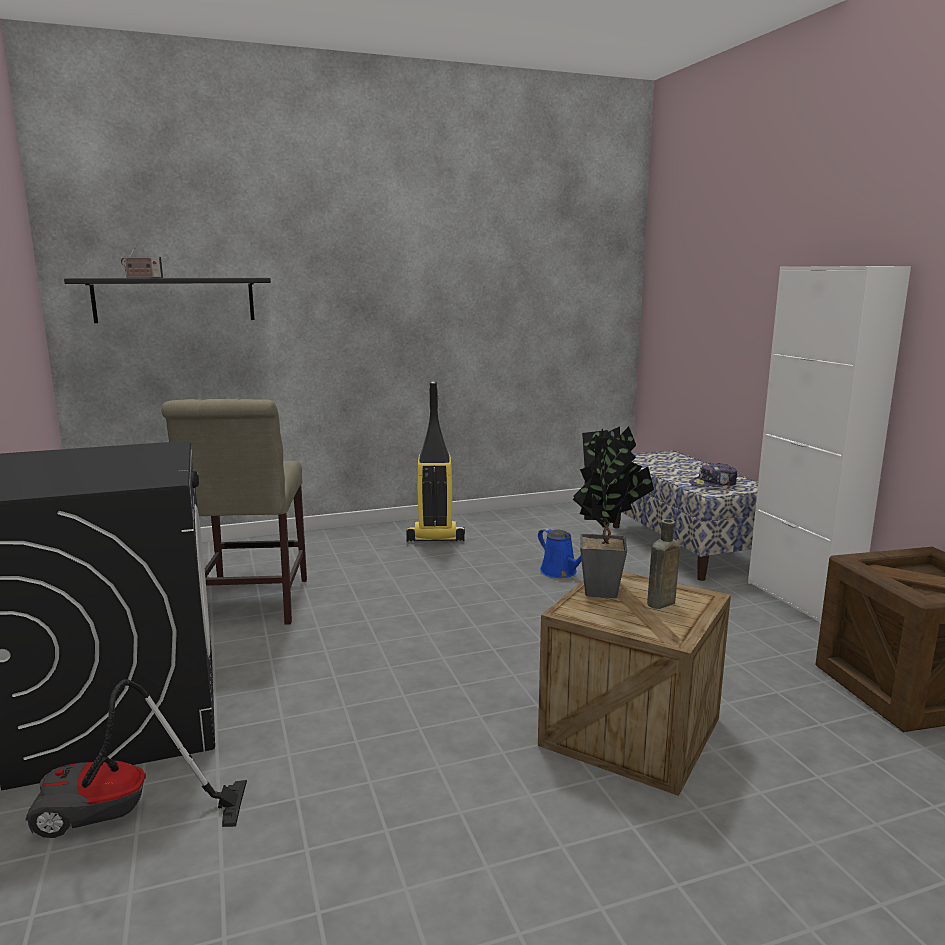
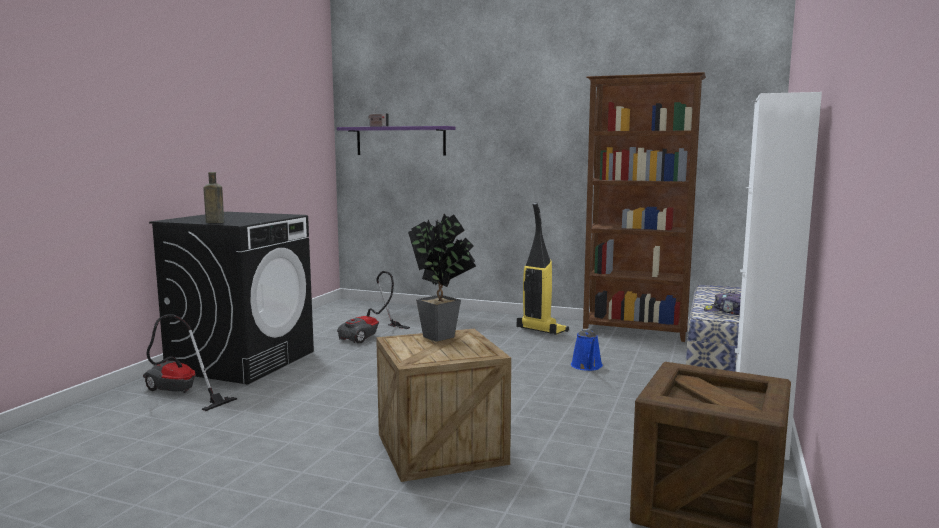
camera: 40 degrees right, 5 degrees down
black shelf [64,278,271,323] -> purple shelf [337,126,456,155]
beige chair [161,399,307,625] -> vacuum cleaner [337,271,410,343]
brown bottle [647,519,680,609] -> brown bottle moved to [204,172,224,223]
none -> brown bookcase [583,72,706,342]

